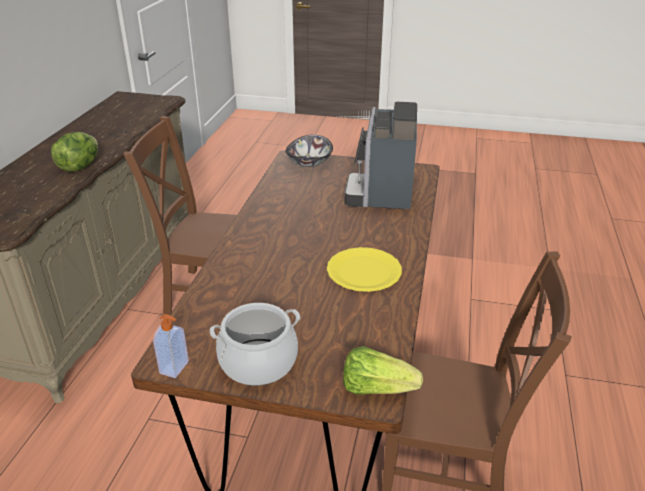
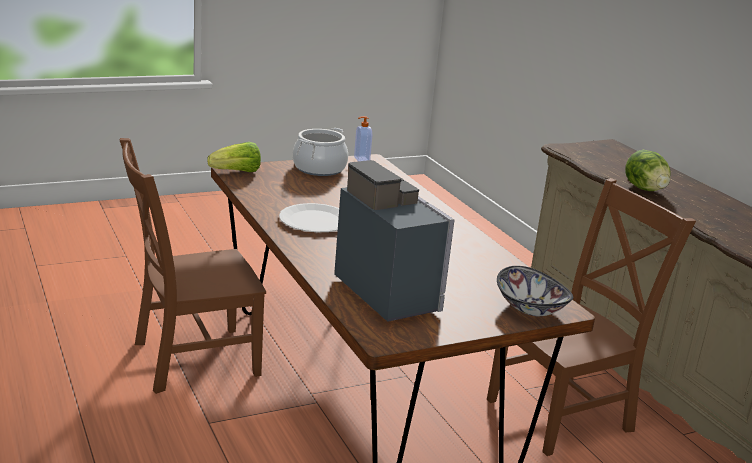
camera: 140 degrees right, 10 degrees down
yellow plate [327,247,402,292] -> white plate [279,203,339,232]

